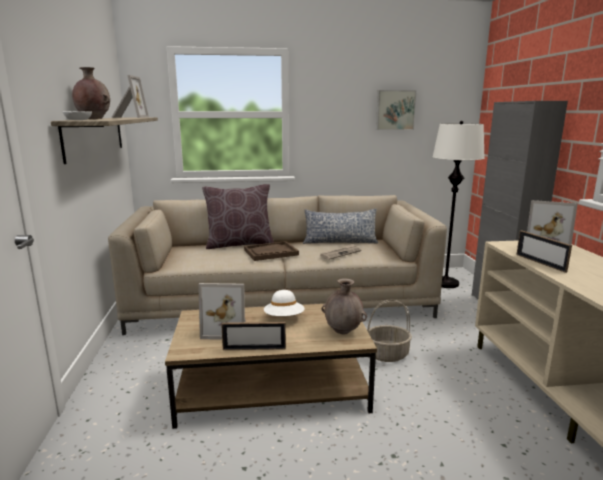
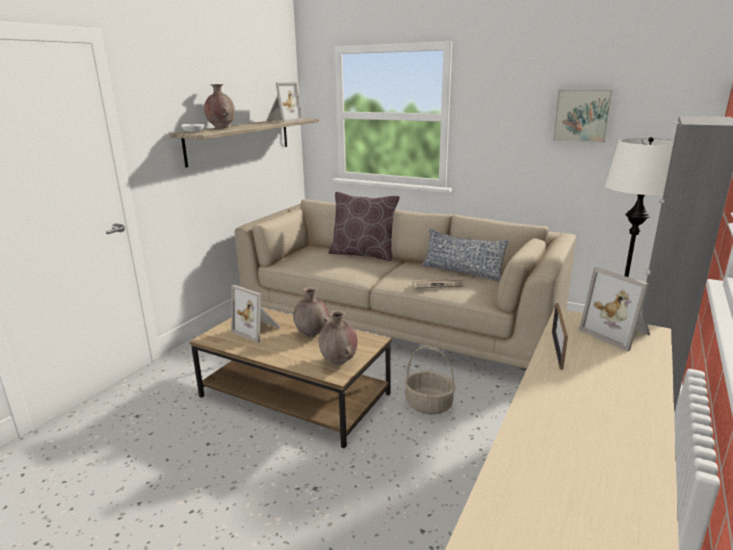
camera: 35 degrees right, 5 degrees up
picture frame [221,322,286,350] -> none
brown tray [244,241,299,261] -> none
white hat [264,290,305,316] -> brown vase [293,287,330,337]

